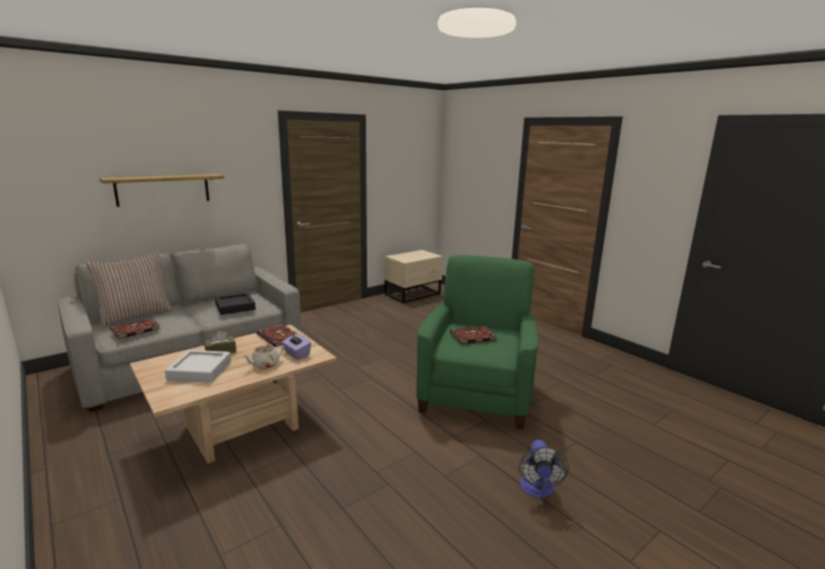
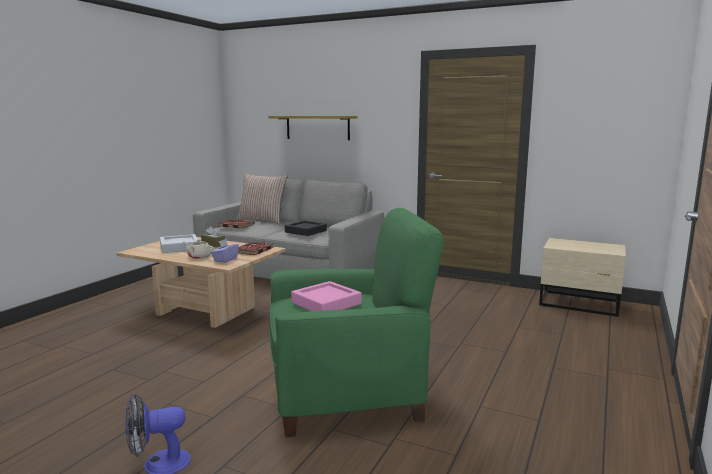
camera: 65 degrees right, 5 degrees down
book [450,326,497,344] -> pink tray [291,281,362,311]

